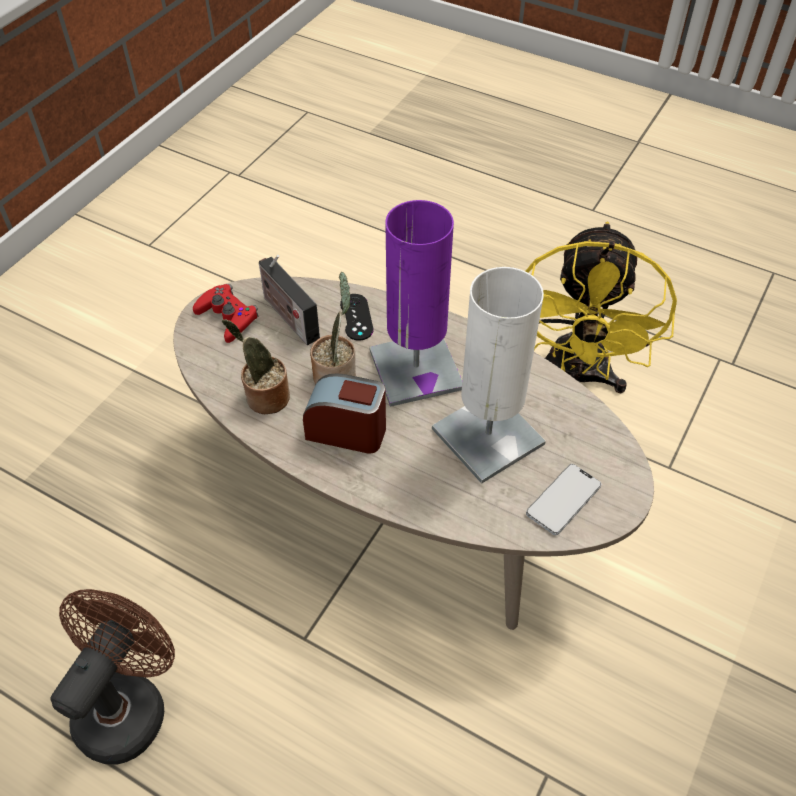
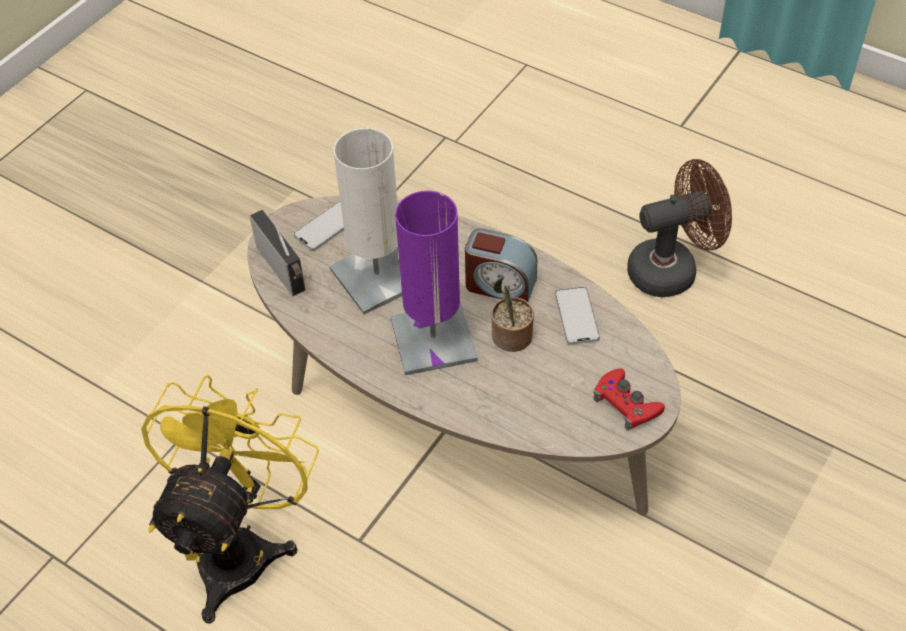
camera: 175 degrees left, 0 degrees up
brown fan [50,589,175,764] -> brown fan turned 135 degrees counterclockwise [627,159,732,297]
potted plant [222,319,290,414] -> phone [555,287,600,345]
radio [259,255,320,345] -> radio moved to [250,210,306,296]
black game controller [340,294,373,341] -> none

